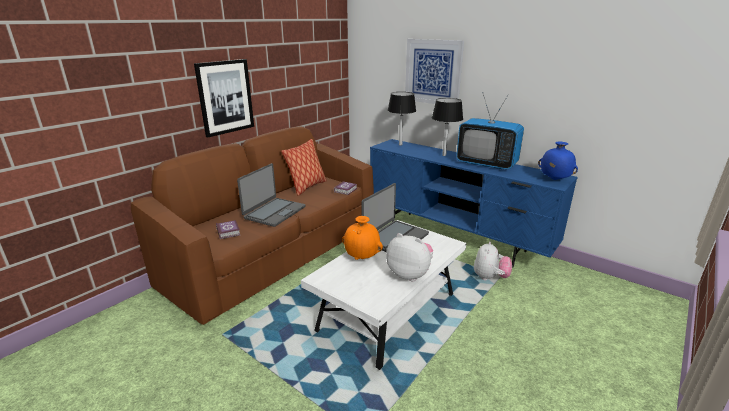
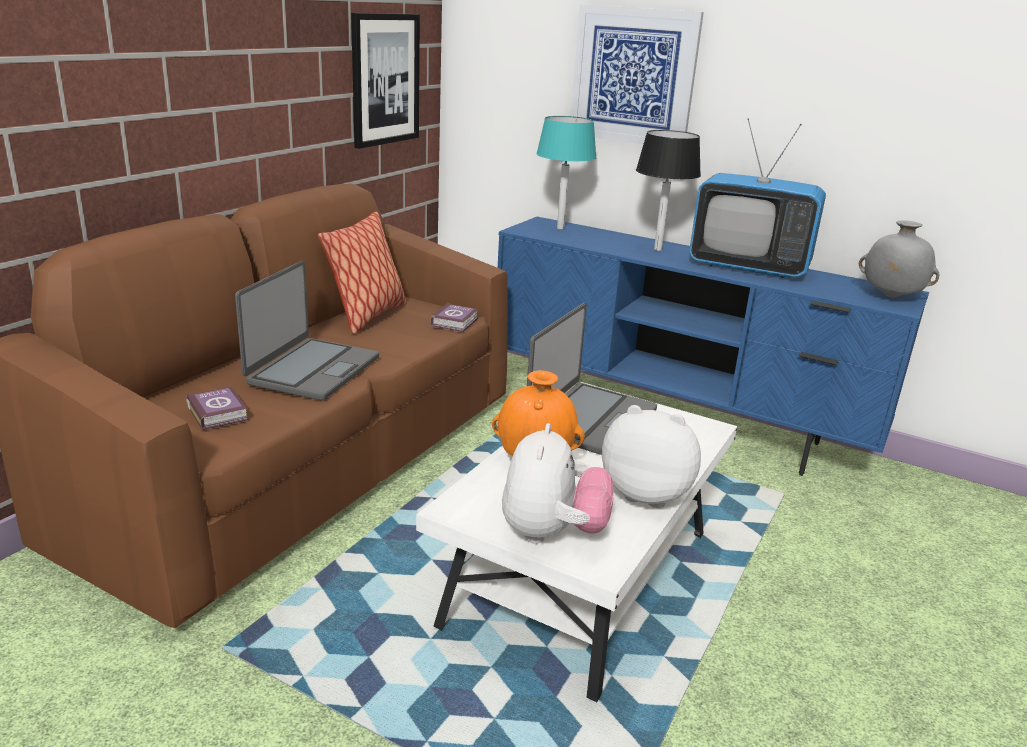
camera: 10 degrees left, 0 degrees up
picture [194,59,254,138] -> picture moved to [351,13,420,149]
black table lamp [388,92,416,146] -> turquoise table lamp [536,116,597,230]
plush toy [474,241,512,280] -> plush toy moved to [502,423,614,544]
blue vase [538,142,578,180] -> grey vase [859,220,939,298]

